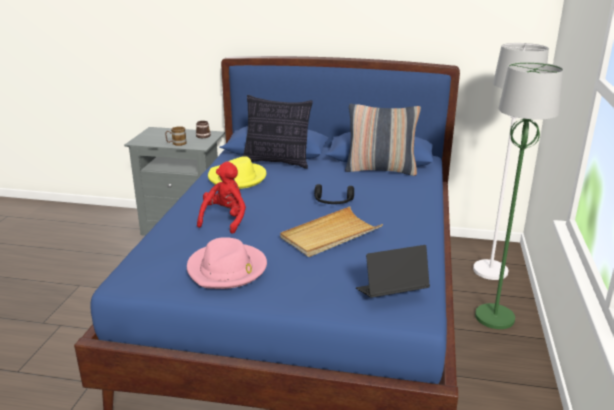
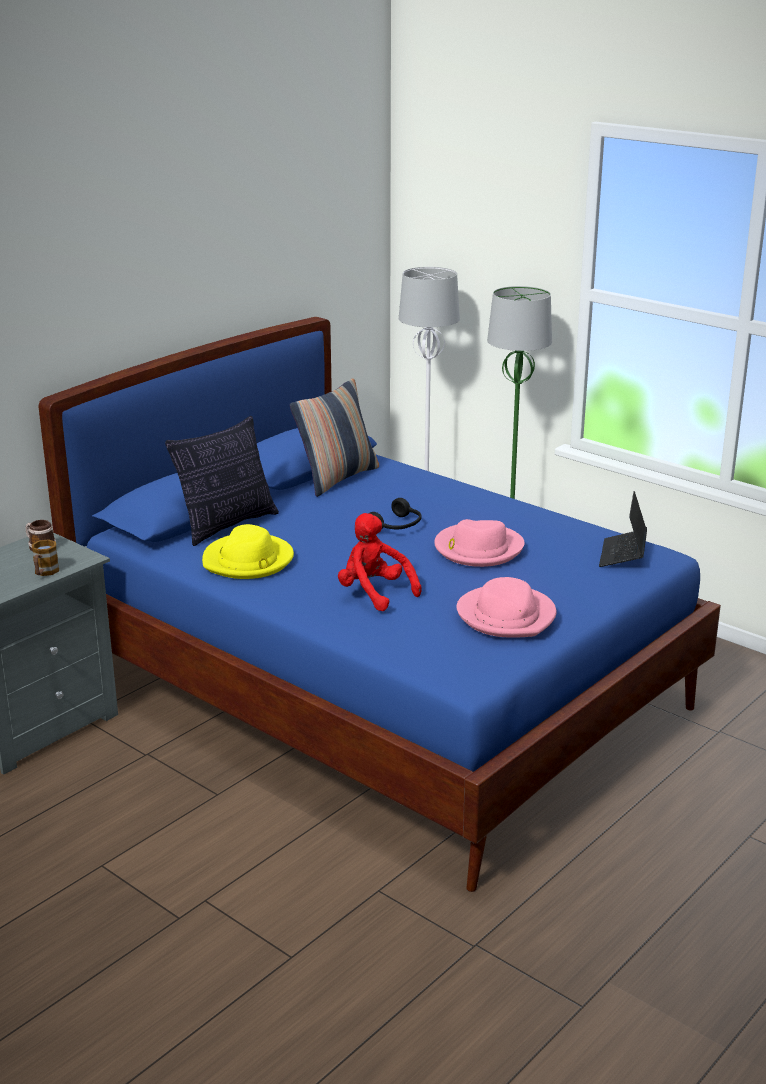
camera: 60 degrees left, 0 degrees up
beige tray [280,206,383,257] -> pink hat [434,519,525,567]

